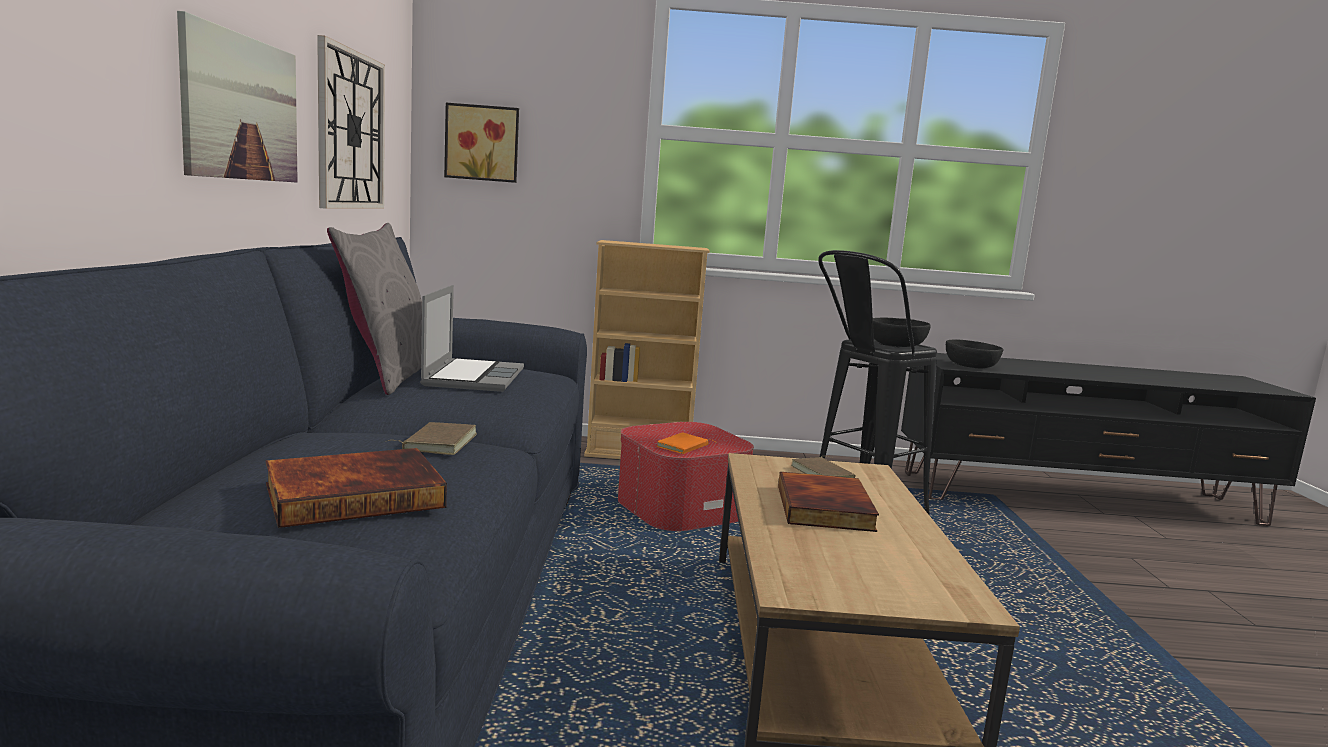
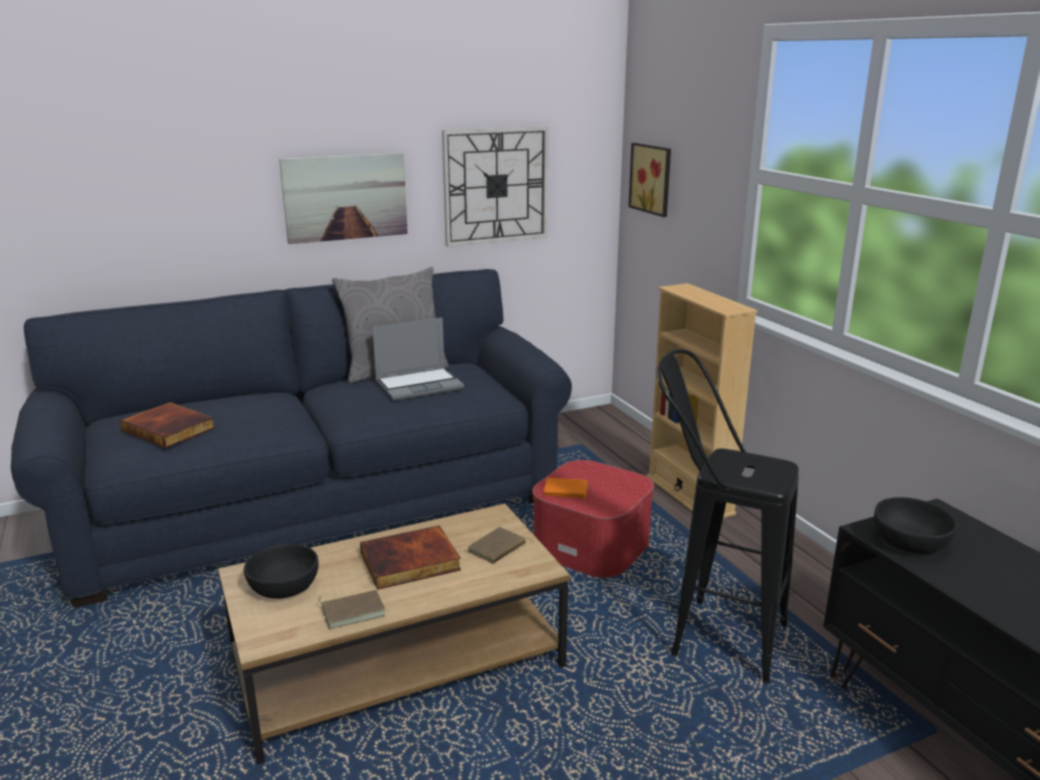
camera: 65 degrees right, 10 degrees up
brown book [385,422,477,455] -> brown book moved to [319,590,385,629]
black bowl [873,318,931,347] -> black bowl moved to [244,544,319,599]

